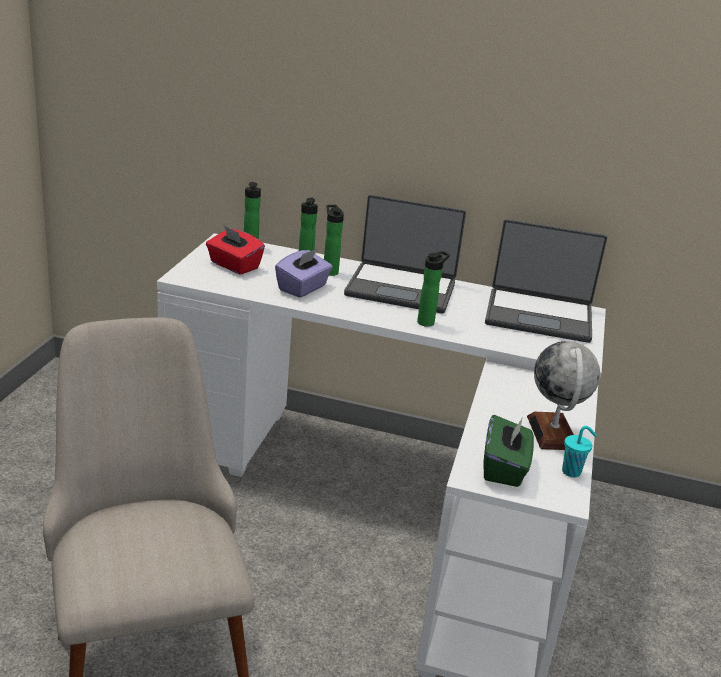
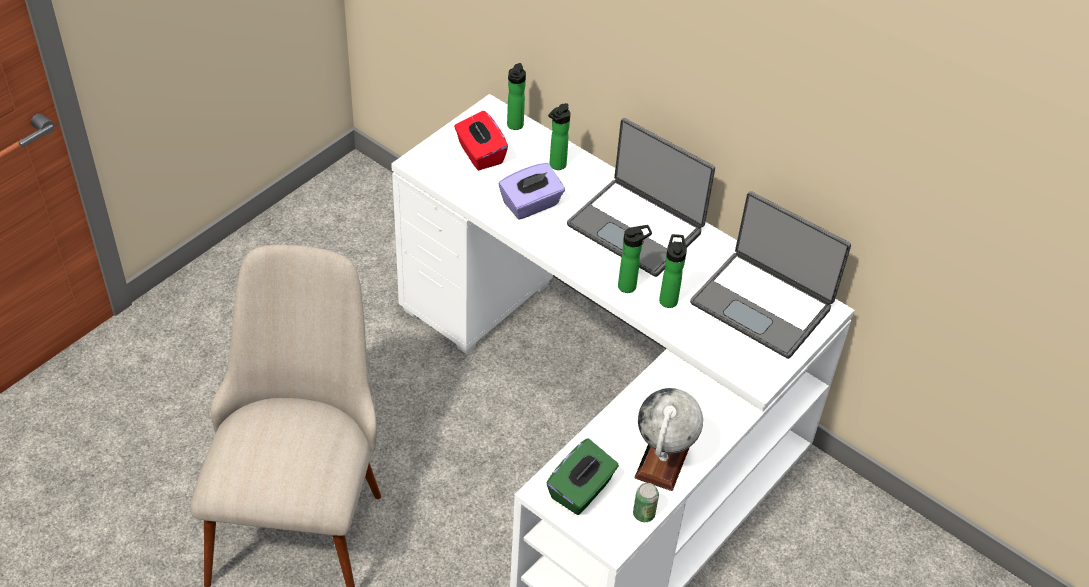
camera: 25 degrees right, 20 degrees up
bottle [324,205,344,276] -> bottle moved to [659,234,687,308]
turquoise cup [562,426,597,477] -> can [633,483,659,522]

